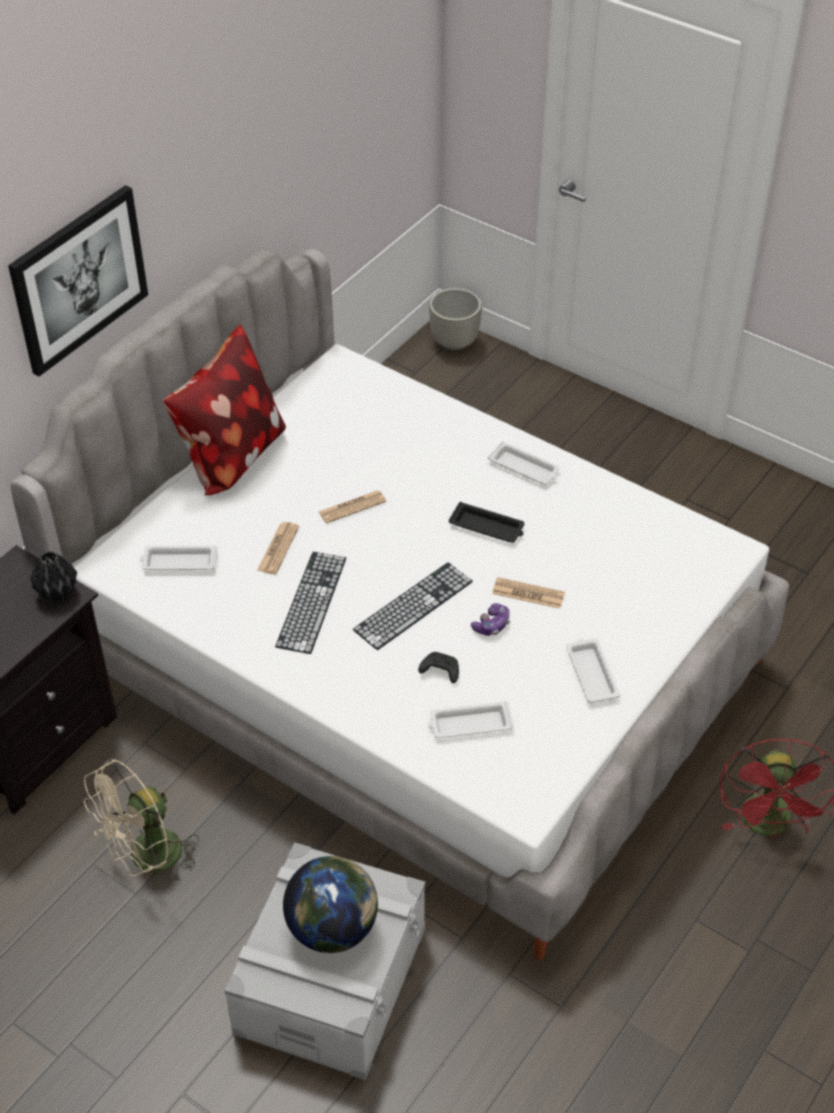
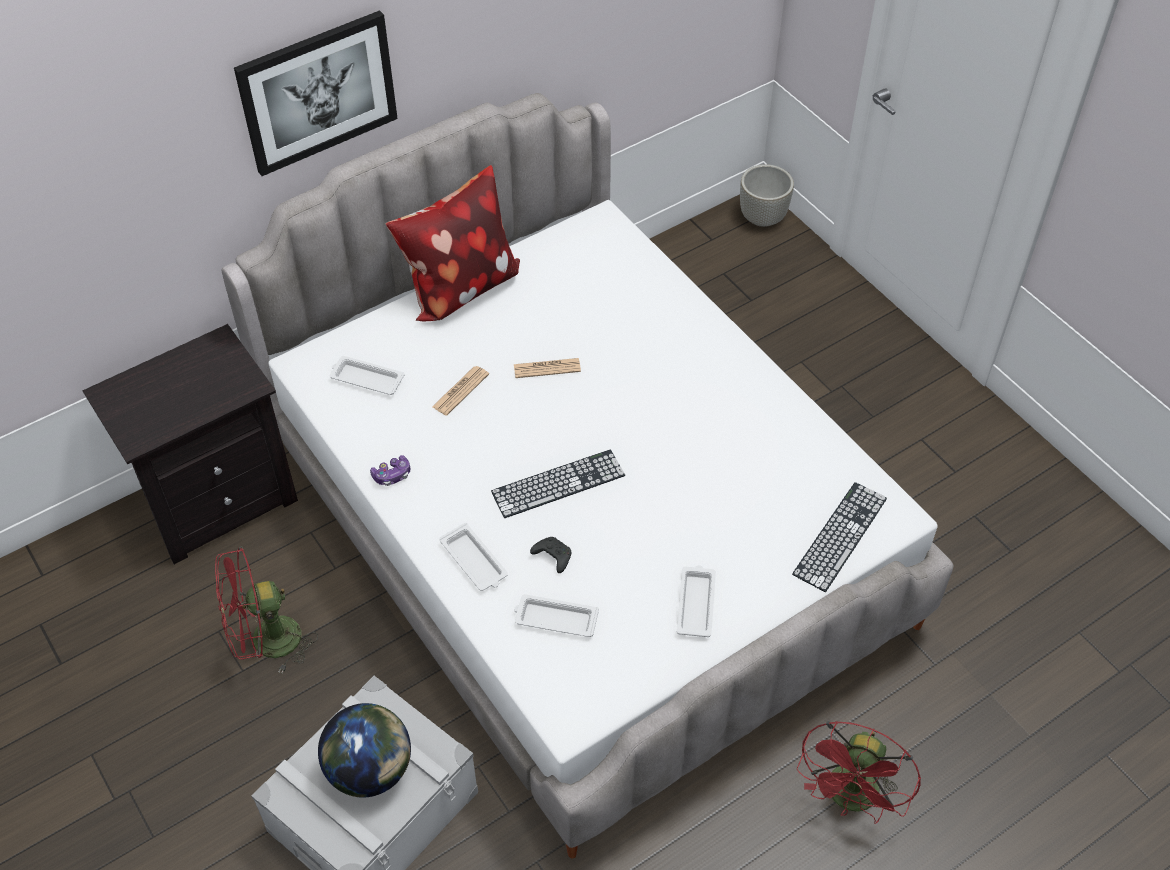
camera: 20 degrees right, 5 degrees up
black vase [30,551,77,602] -> none
beige fan [84,758,199,884] -> red fan [215,546,318,673]
keyboard [275,552,346,654] -> keyboard moved to [792,482,887,592]
black tray [449,502,525,543] -> none
game controller [471,603,510,636] -> game controller moved to [370,455,410,486]
white tray [488,441,560,485] -> white tray moved to [439,523,508,591]
newspaper [492,577,565,609] -> none

